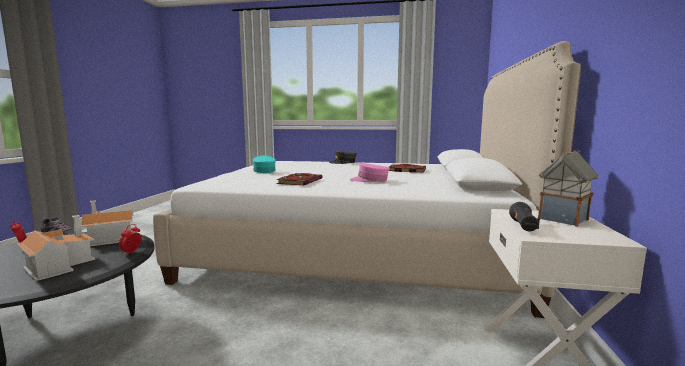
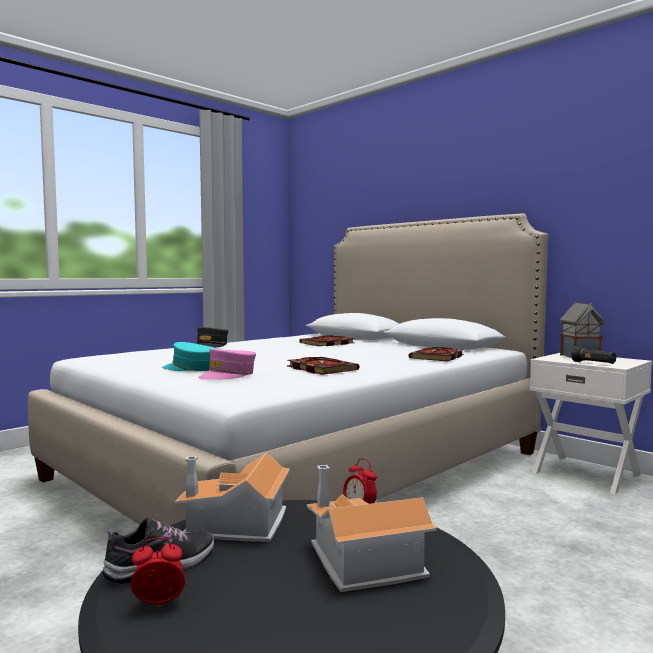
camera: 55 degrees left, 5 degrees down
pink cap [349,163,390,182] -> pink cap moved to [198,349,256,380]
none -> book [409,347,464,361]

